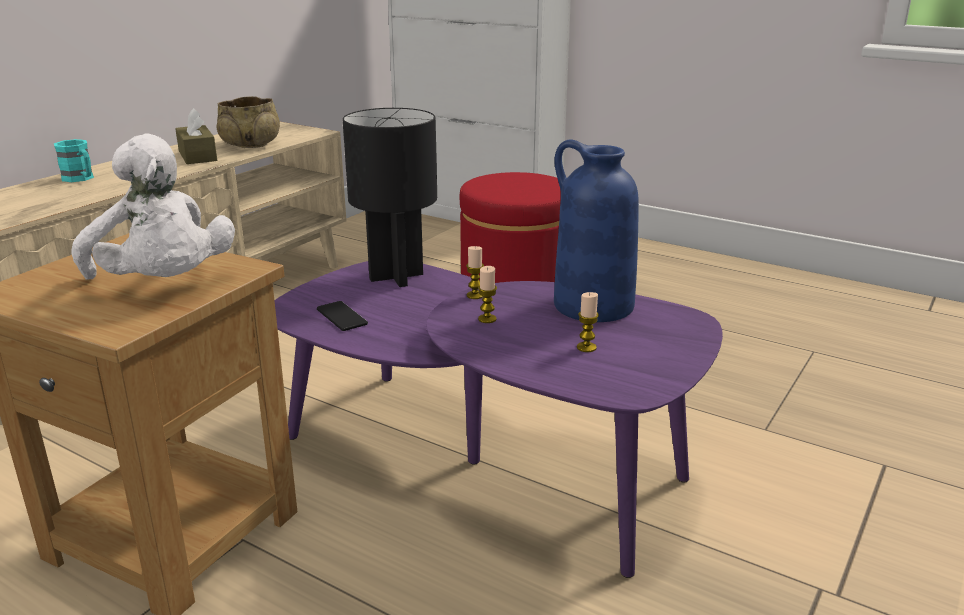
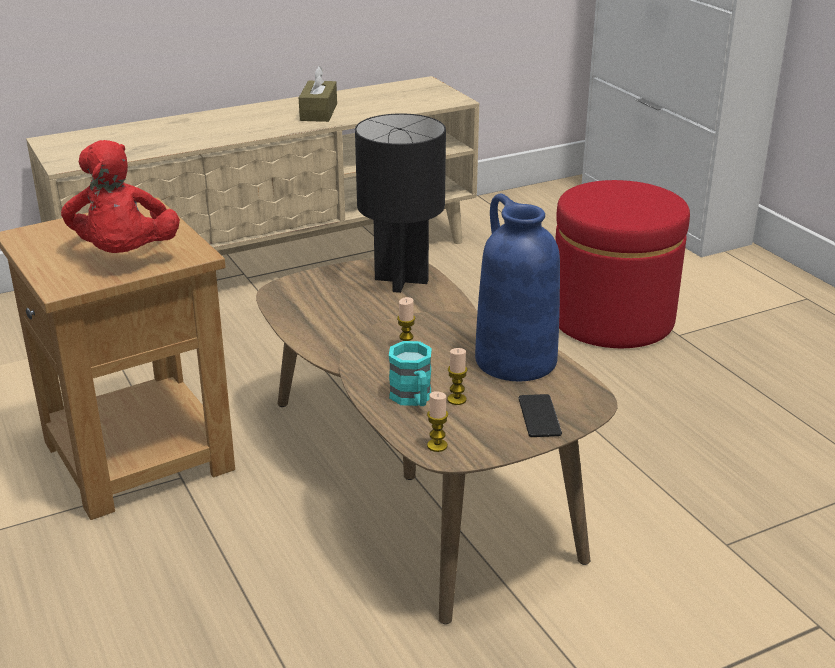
camera: 30 degrees right, 5 degrees up
turquoise mug [54,139,94,182] -> turquoise mug moved to [389,341,432,406]
white plush toy [71,133,235,279] -> red plush toy [61,140,180,253]
beige bowl [217,96,280,148] -> none
purple coffee table [274,261,723,578] -> brown coffee table [256,258,618,624]
phone [317,301,368,331] -> phone moved to [519,394,562,437]
candle [466,246,484,299] -> candle moved to [427,391,448,452]

